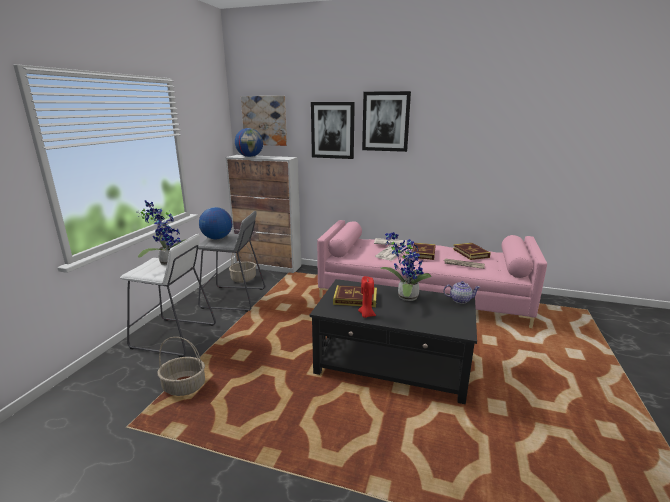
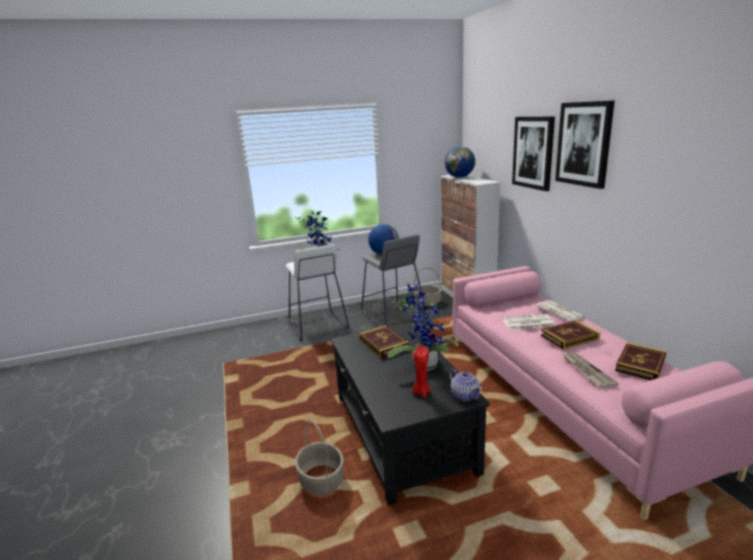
camera: 55 degrees right, 0 degrees up
basket [157,337,205,396] -> basket moved to [295,420,344,495]
picture [241,96,287,146] -> none
red candle [358,276,376,318] -> red candle moved to [412,346,431,397]

